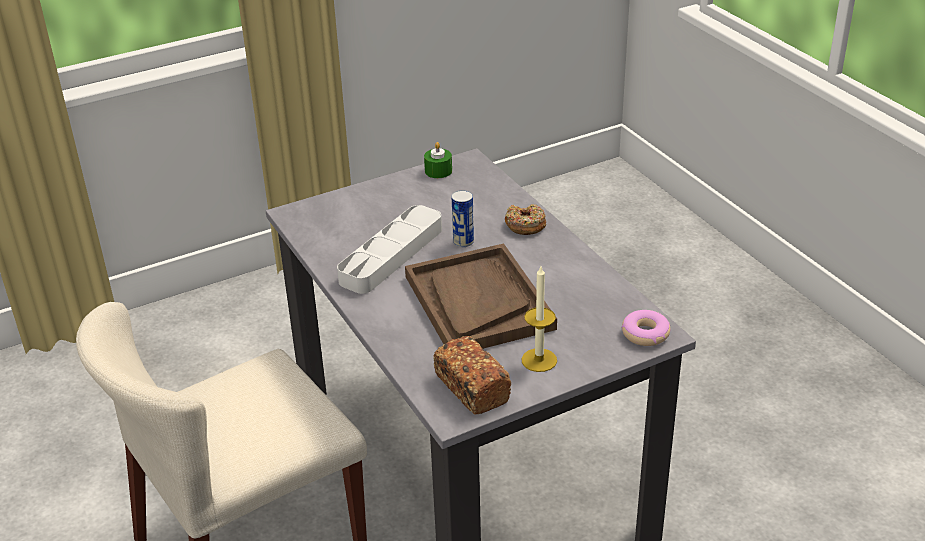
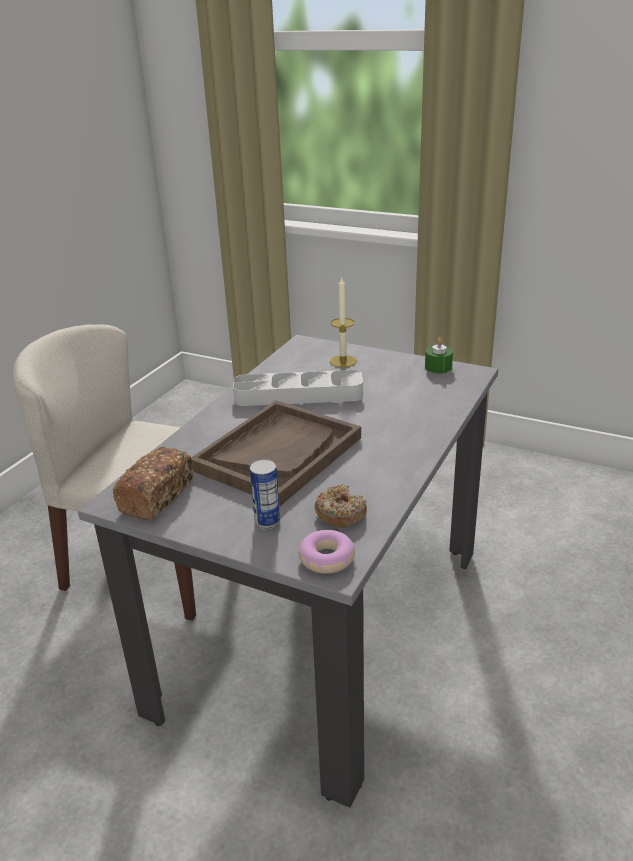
camera: 55 degrees right, 5 degrees down
can [451,190,474,247] -> can moved to [250,459,280,529]
donut [505,204,546,235] -> donut moved to [314,485,367,528]
candle [521,266,557,372] -> candle moved to [330,276,357,367]

